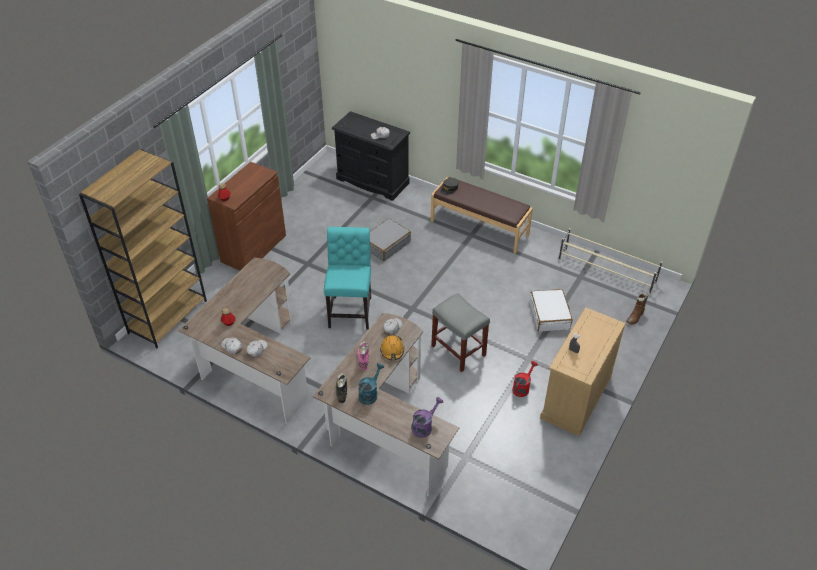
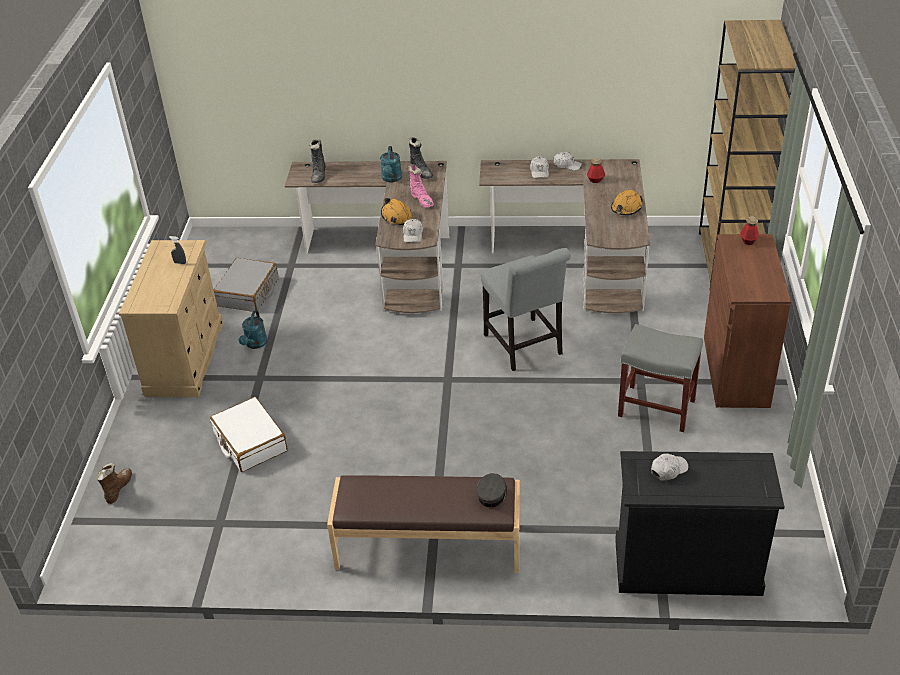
camera: 155 degrees right, 5 degrees down
turquoise chair [324,227,371,330] -> grey chair [480,248,571,371]
grey suitcase [370,218,411,261] -> grey suitcase moved to [214,258,279,312]
purple watering can [411,397,443,438] -> black boot [310,139,326,183]
grey stool [431,293,490,372] -> grey stool moved to [618,324,703,432]
red watering can [512,361,538,397] -> turquoise watering can [239,310,268,349]
beige shoe rack [558,228,662,294] -> none
none -> orange hard hat [611,190,643,215]

